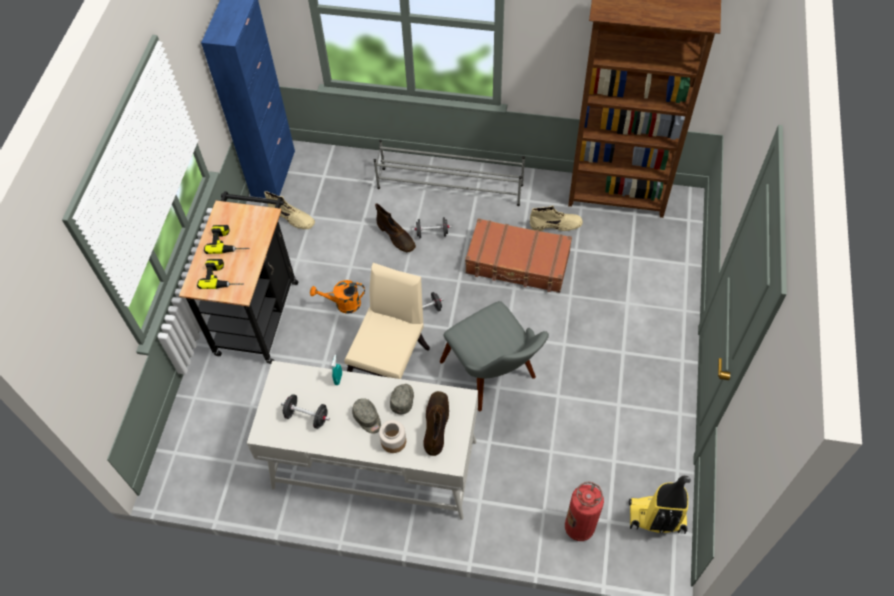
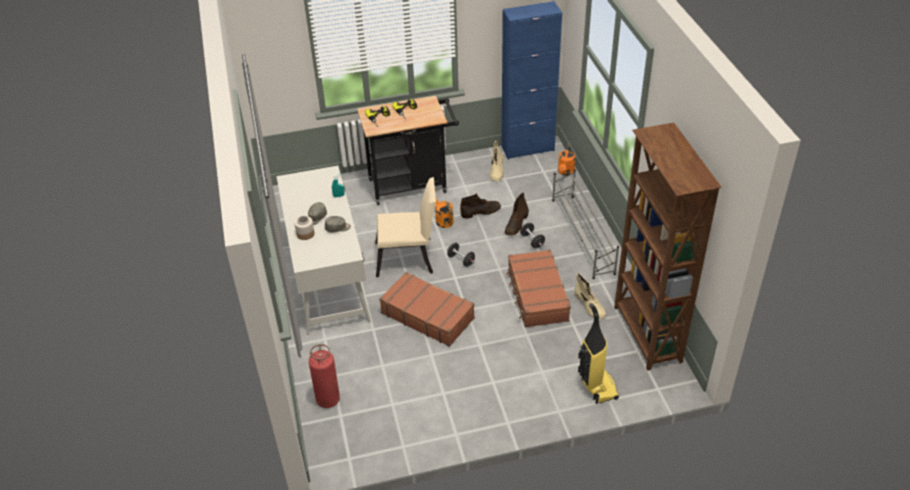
camera: 65 degrees right, 15 degrees down
black dumbbell [281,394,330,429] -> none
brown boot [423,391,449,456] -> brown boot moved to [460,193,501,219]
grey chair [440,301,549,411] -> brown suitcase [379,272,475,347]
vacuum cleaner [629,476,691,534] -> vacuum cleaner moved to [578,303,619,404]
none -> orange watering can [558,146,575,176]

